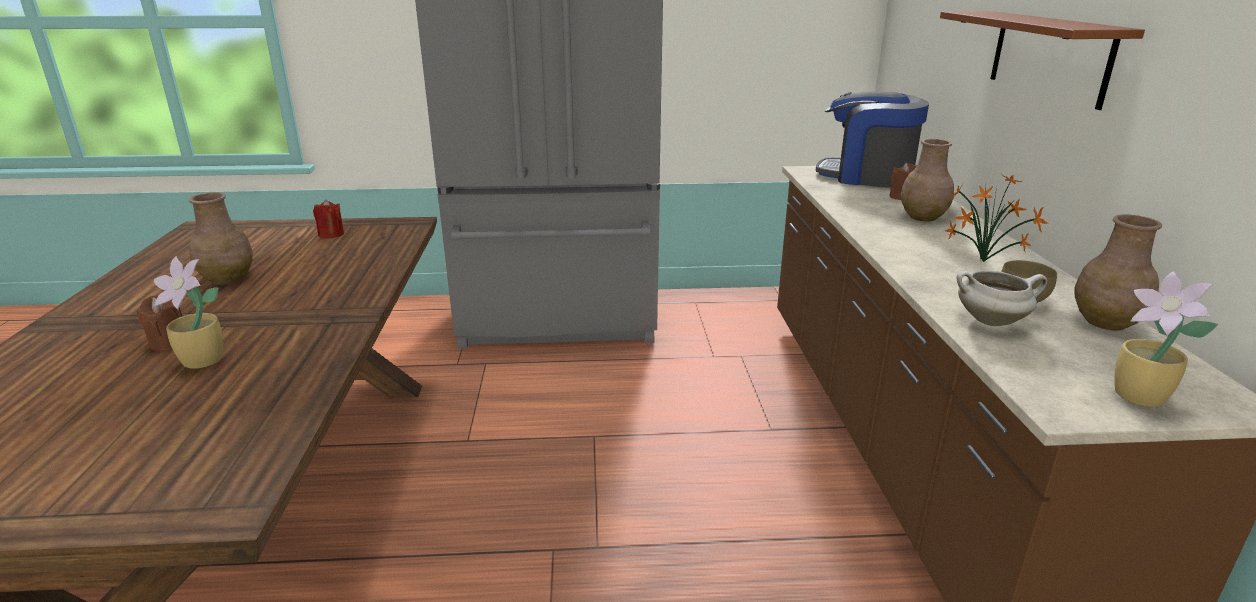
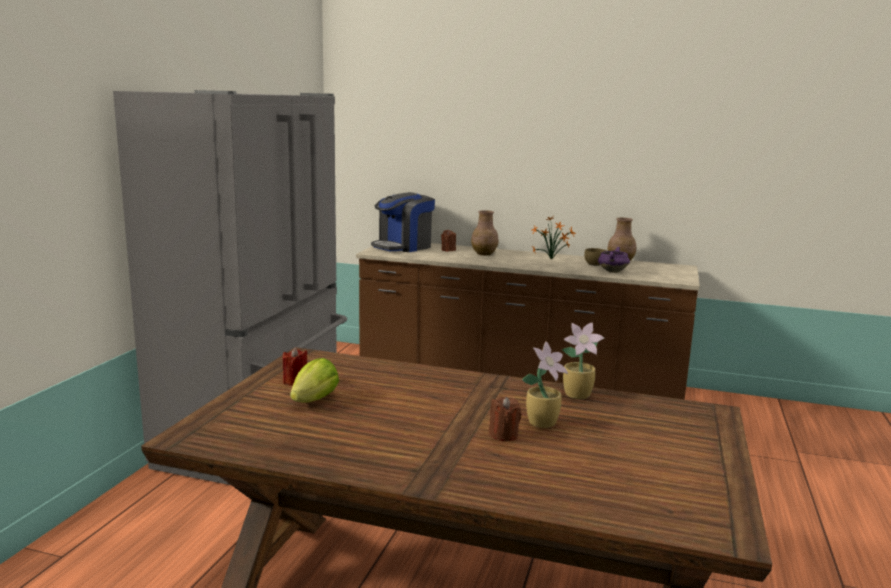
camera: 70 degrees left, 10 degrees down
brown vase [189,192,253,285] -> none
brown shelf [940,11,1145,110] -> none
white cooking pot [957,271,1047,326] -> purple cooking pot [598,247,630,273]
potted plant [1114,271,1218,407] -> potted plant moved to [561,322,605,399]
none -> lettuce [290,358,339,403]

